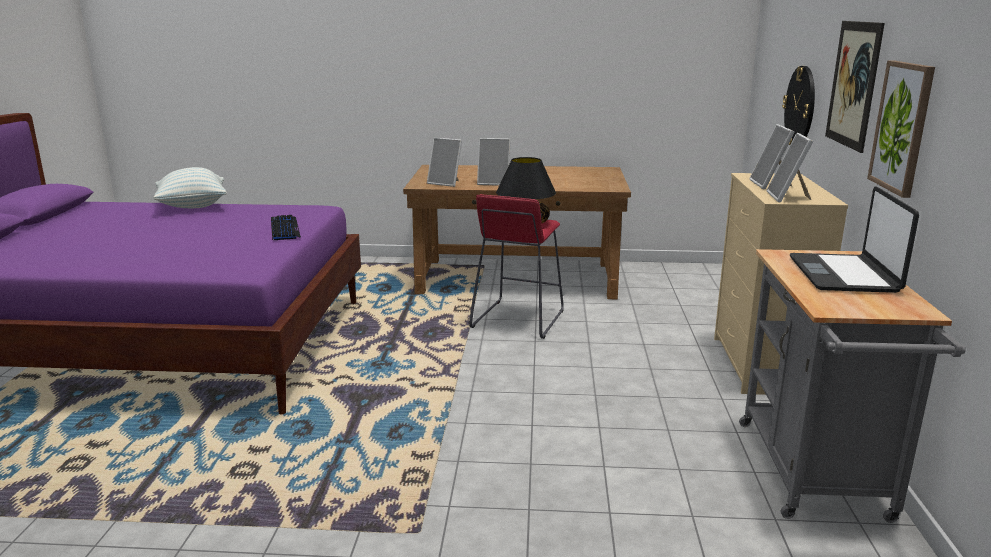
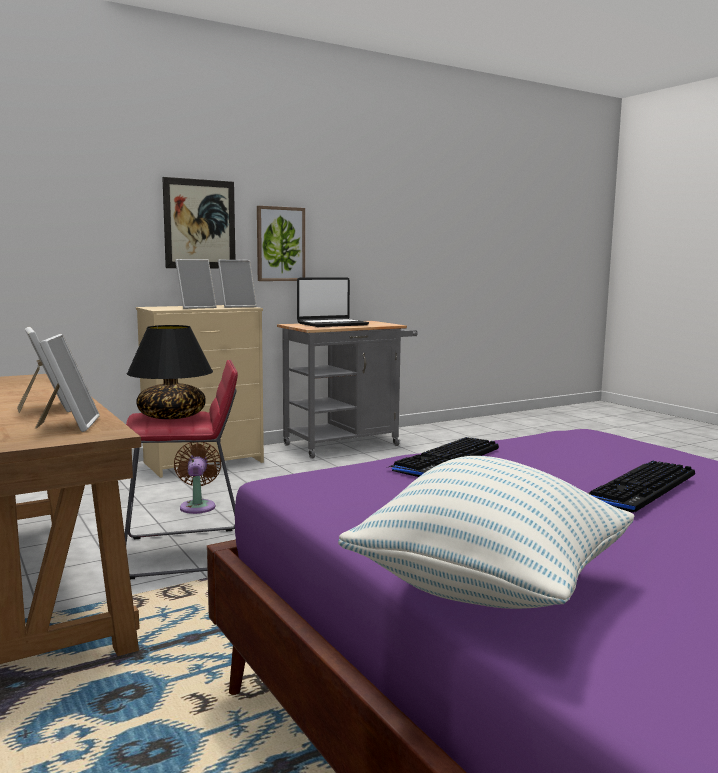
camera: 125 degrees left, 10 degrees down
wall clock [782,66,815,145] -> none
none -> brown fan [174,442,221,514]
none -> keyboard [588,461,695,513]

